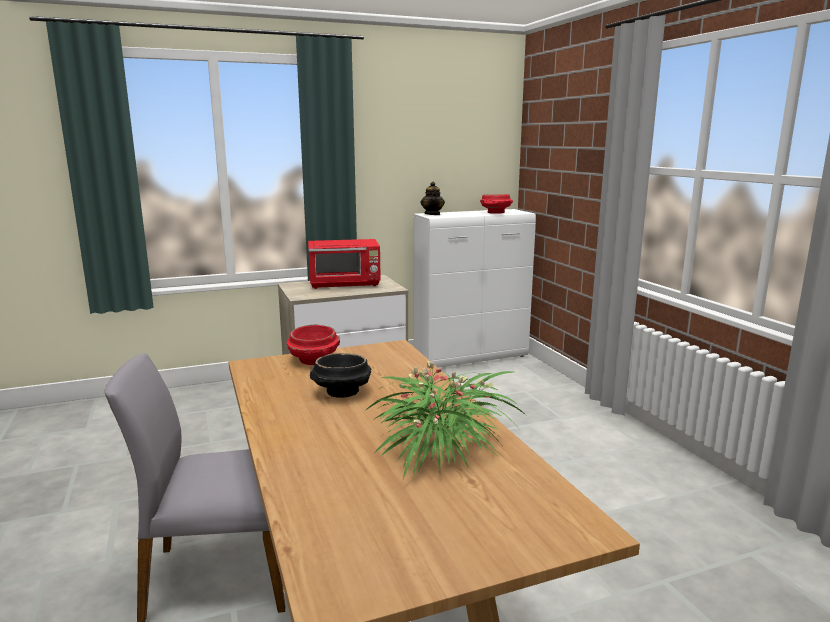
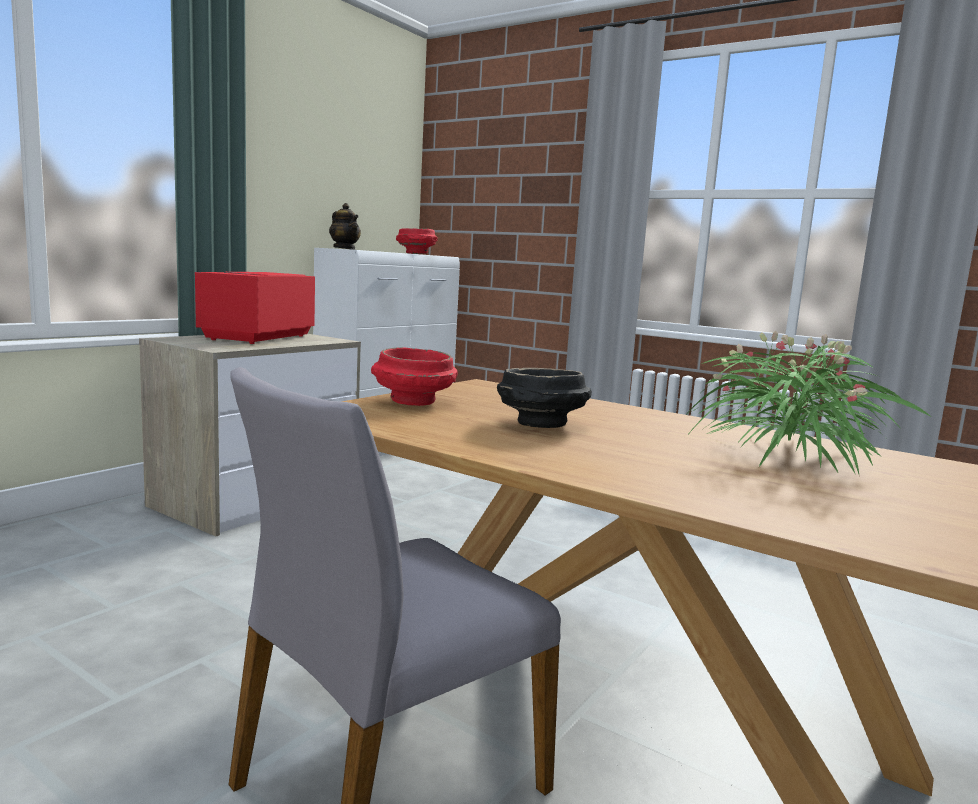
camera: 35 degrees left, 5 degrees down
red microwave [308,239,381,289] -> red microwave turned 150 degrees clockwise [195,272,315,344]

